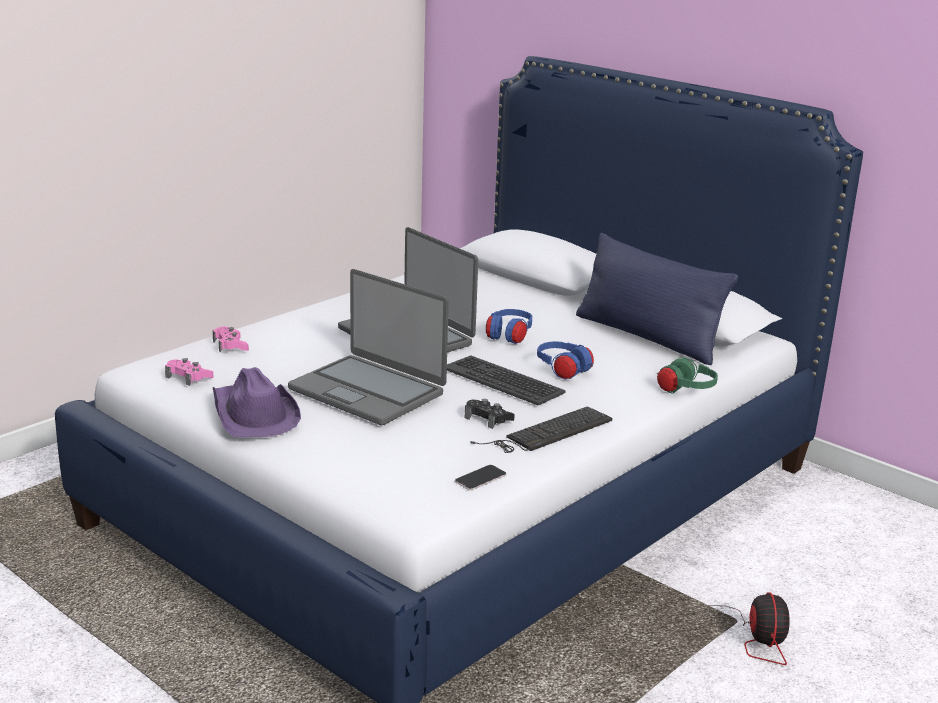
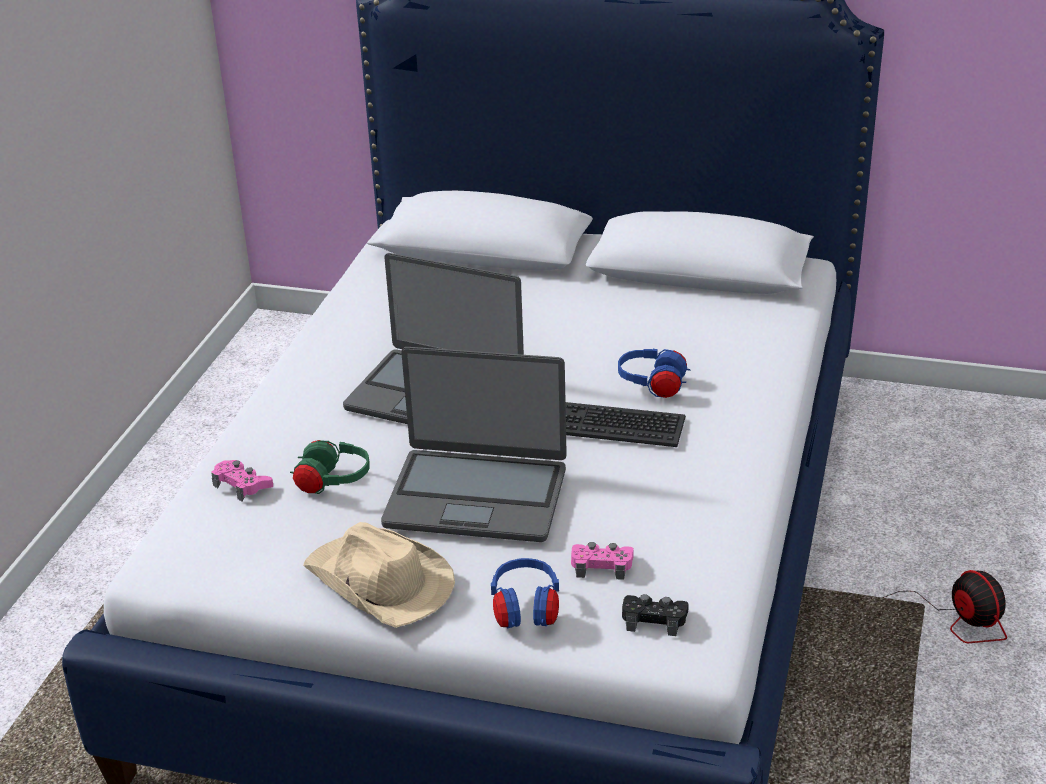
camera: 25 degrees left, 10 degrees up
pink game controller [165,358,214,386] -> pink game controller moved to [571,542,634,580]
purple hat [213,367,301,438] -> beige hat [303,522,455,628]
phone [455,465,507,490] -> none
black game controller [465,399,515,429] -> black game controller moved to [622,594,689,636]
keyboard [470,406,612,453] -> none
blue headphones [486,309,532,344] -> blue headphones moved to [491,558,559,628]
blue pillow [576,233,738,365] -> none
green headphones [657,357,718,394] -> green headphones moved to [290,440,370,494]

